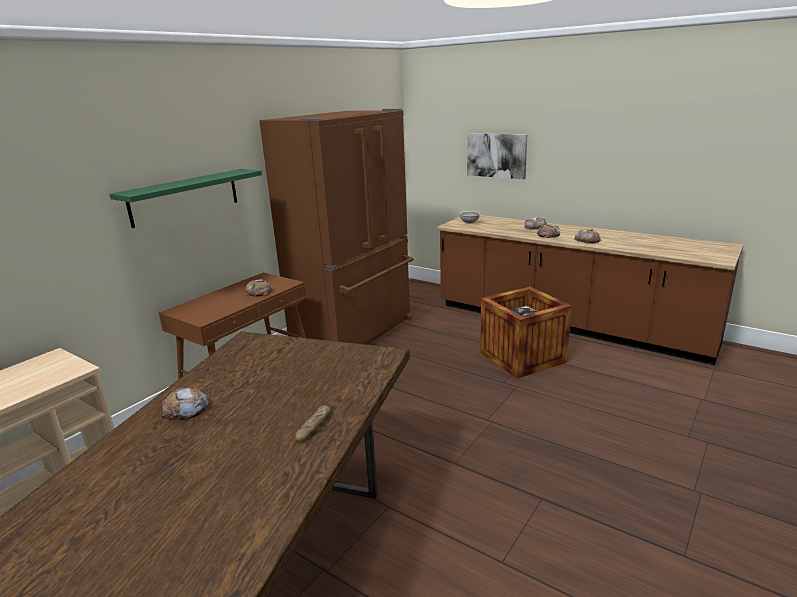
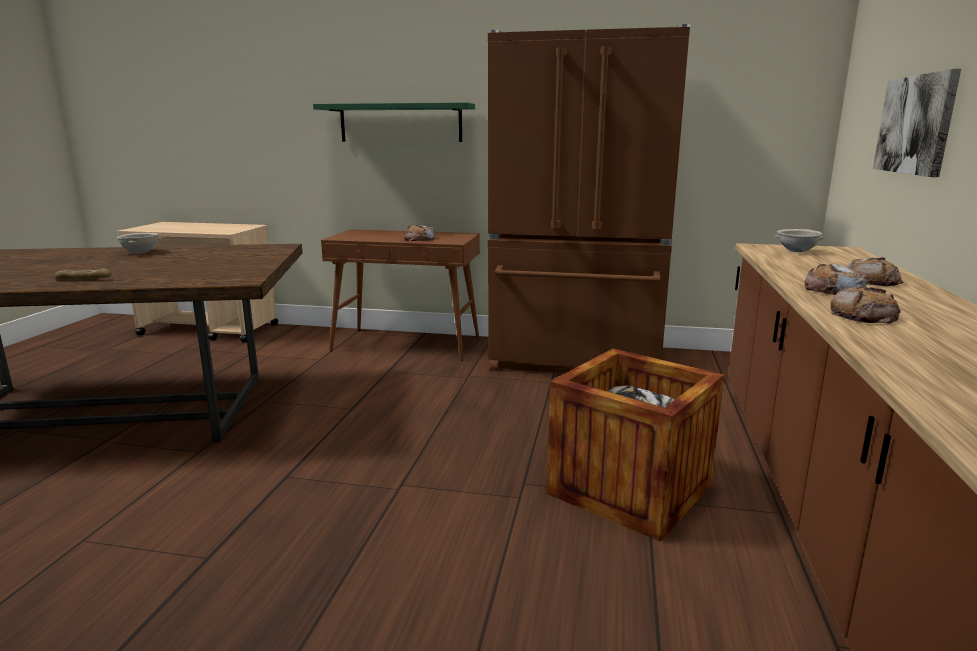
camera: 65 degrees right, 5 degrees down
bread [162,387,210,420] -> grey bowl [117,233,159,253]

